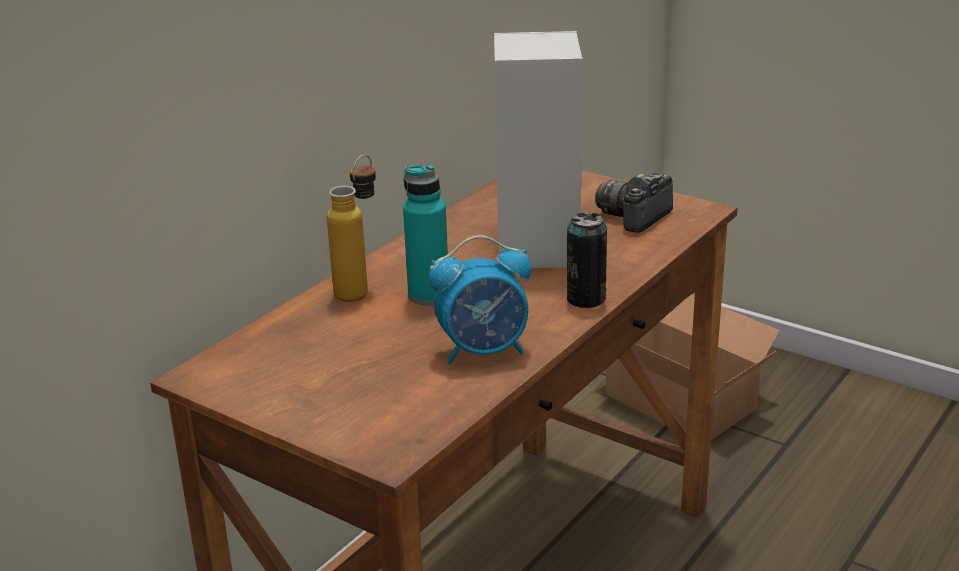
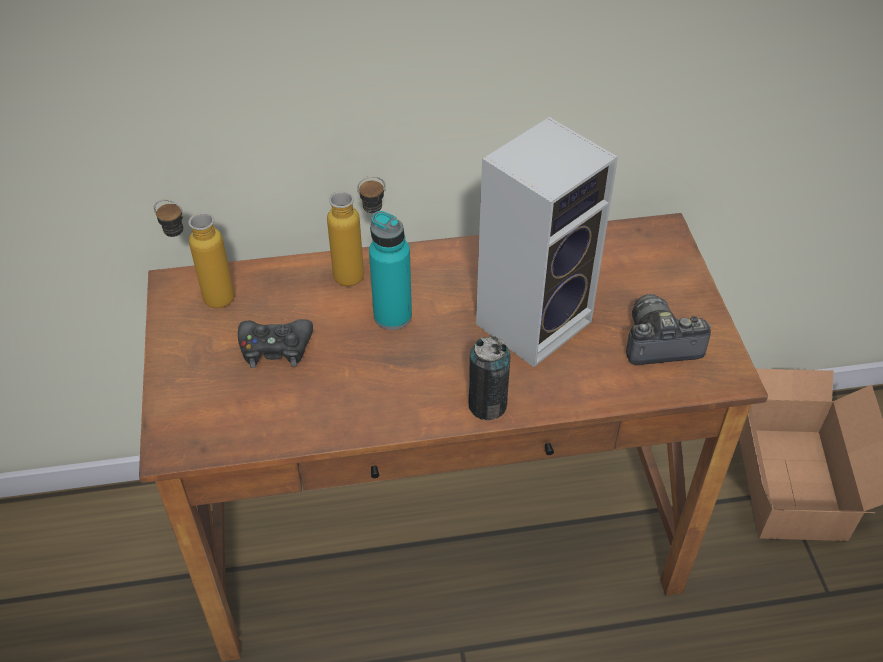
camera: 45 degrees right, 20 degrees up
alarm clock [429,235,531,365] -> none
none -> bottle [154,199,234,308]
none -> black game controller [238,319,313,368]

